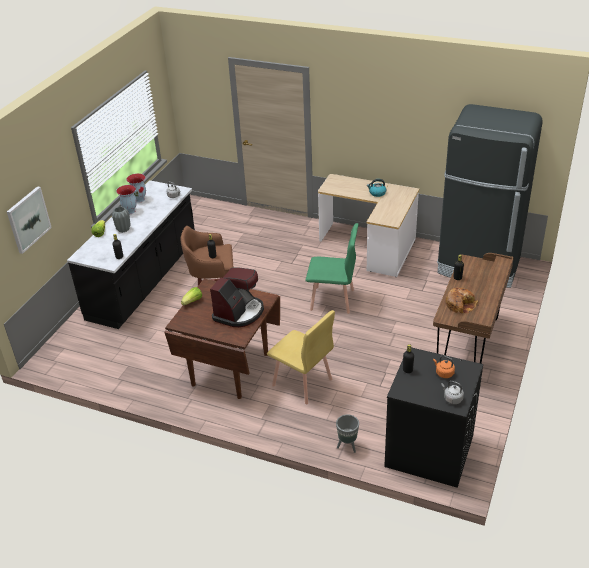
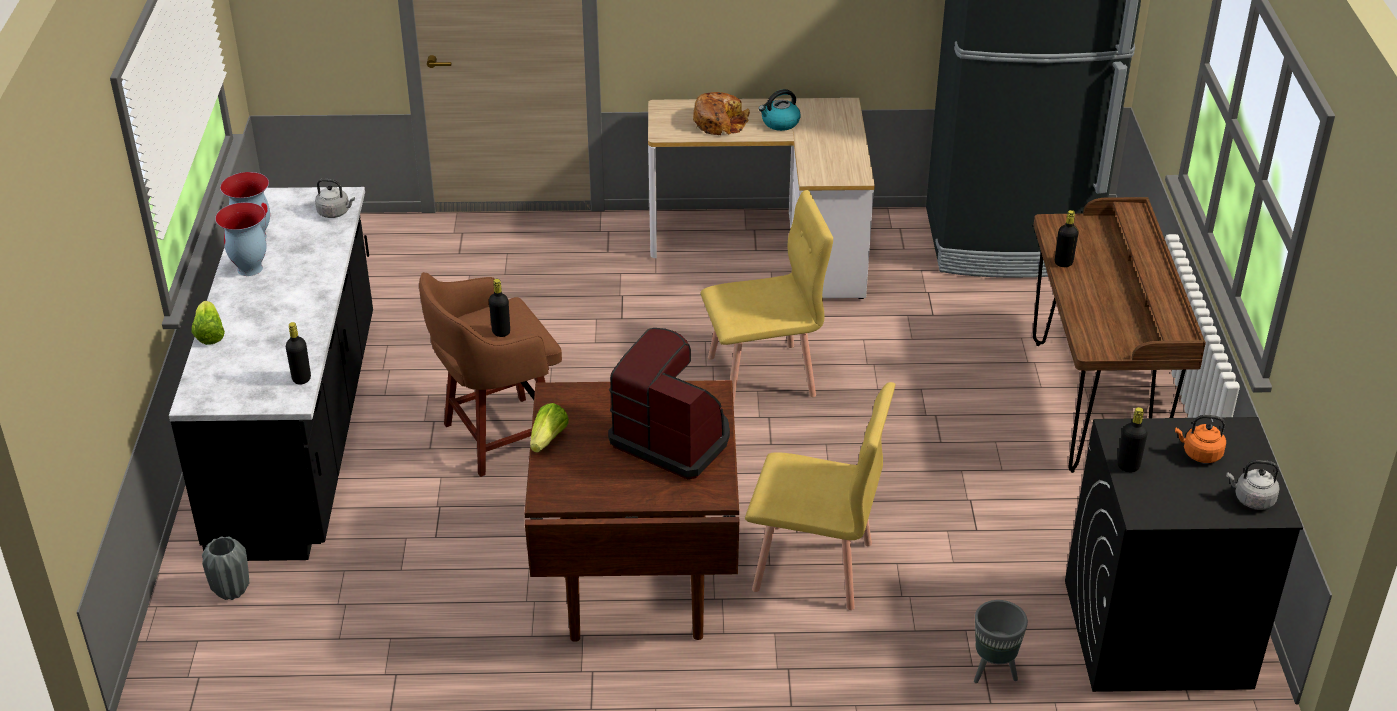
camera: 25 degrees left, 0 degrees up
picture [7,186,52,254] -> none
grey vase [112,207,131,233] -> grey vase moved to [202,536,249,600]
coffee machine [210,267,264,327] -> coffee machine turned 60 degrees counterclockwise [608,328,730,479]
green chair [305,223,359,314] -> yellow chair [701,190,833,404]
bread [446,288,478,314] -> bread moved to [693,92,750,135]

